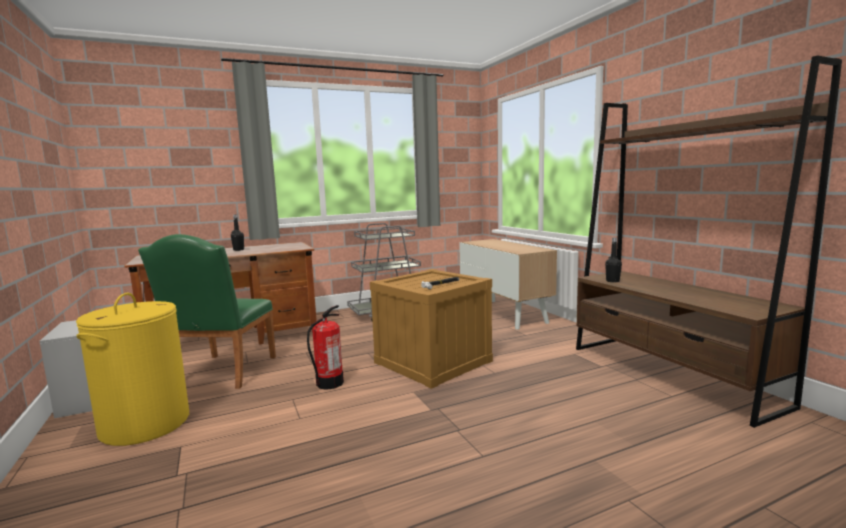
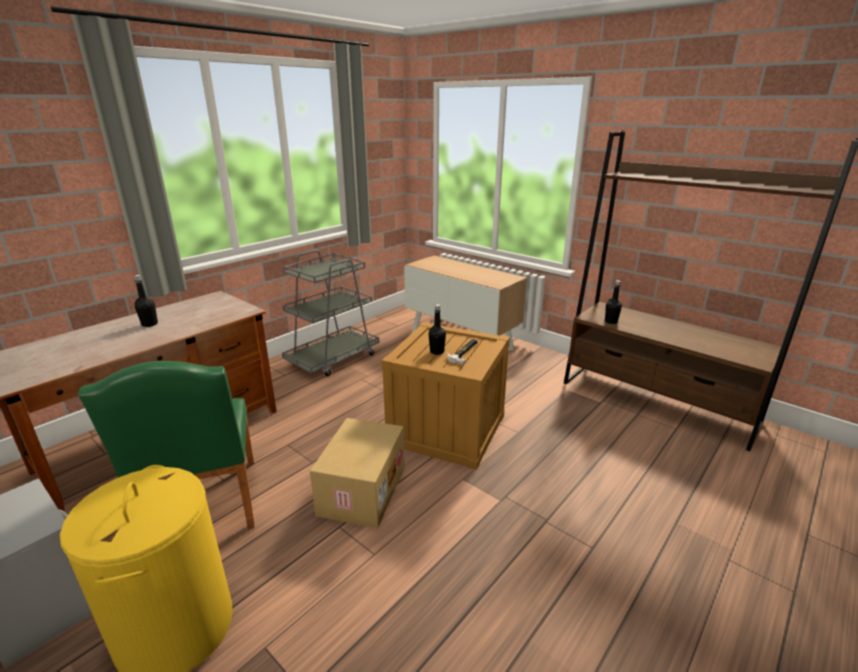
camera: 25 degrees left, 15 degrees up
fire extinguisher [307,305,344,390] -> cardboard box [310,418,405,529]
none -> black bottle [428,304,446,355]

